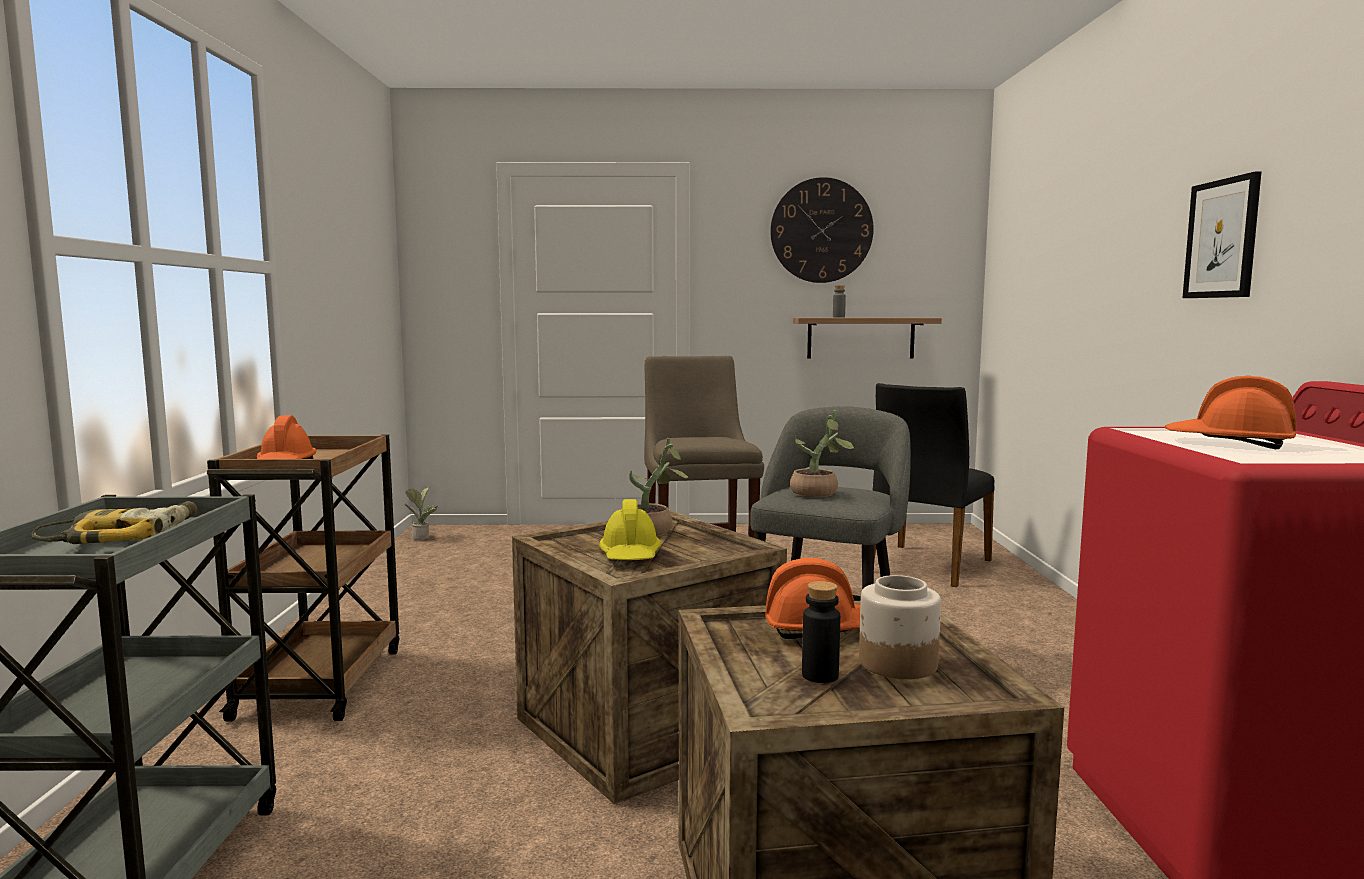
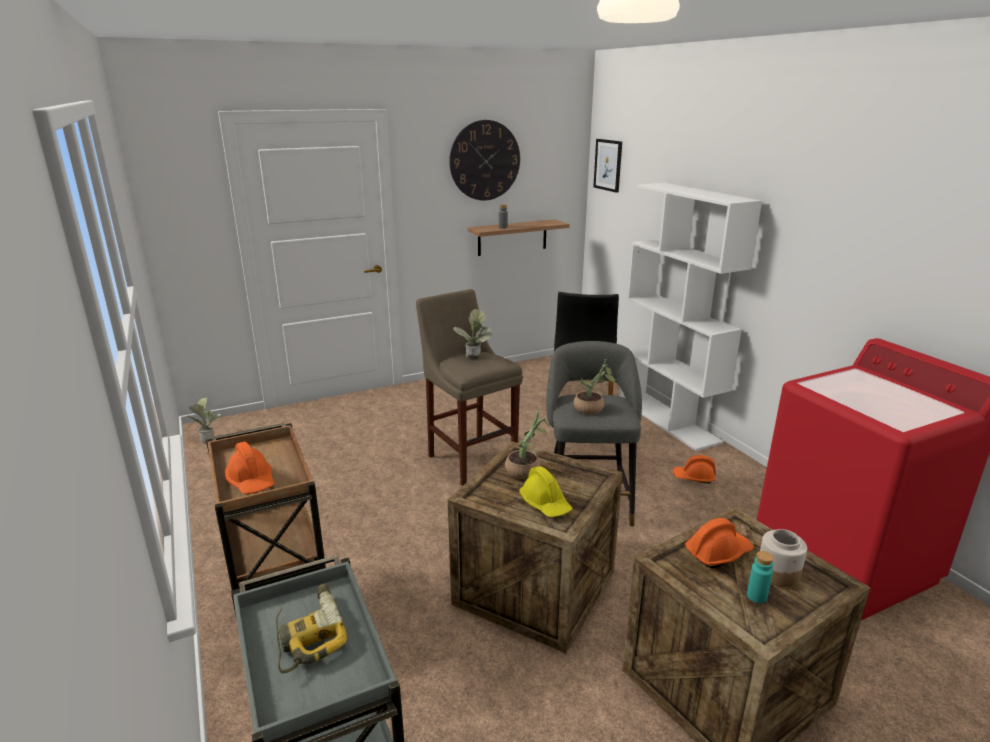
camera: 25 degrees left, 15 degrees up
black bottle [802,581,840,683] -> turquoise bottle [747,551,774,603]
orange hard hat [1165,376,1296,449] -> orange hard hat moved to [673,455,716,484]
picture [1182,171,1262,298] -> picture moved to [593,139,622,193]
none -> potted plant [453,309,492,357]
none -> white bookcase [619,183,762,451]

